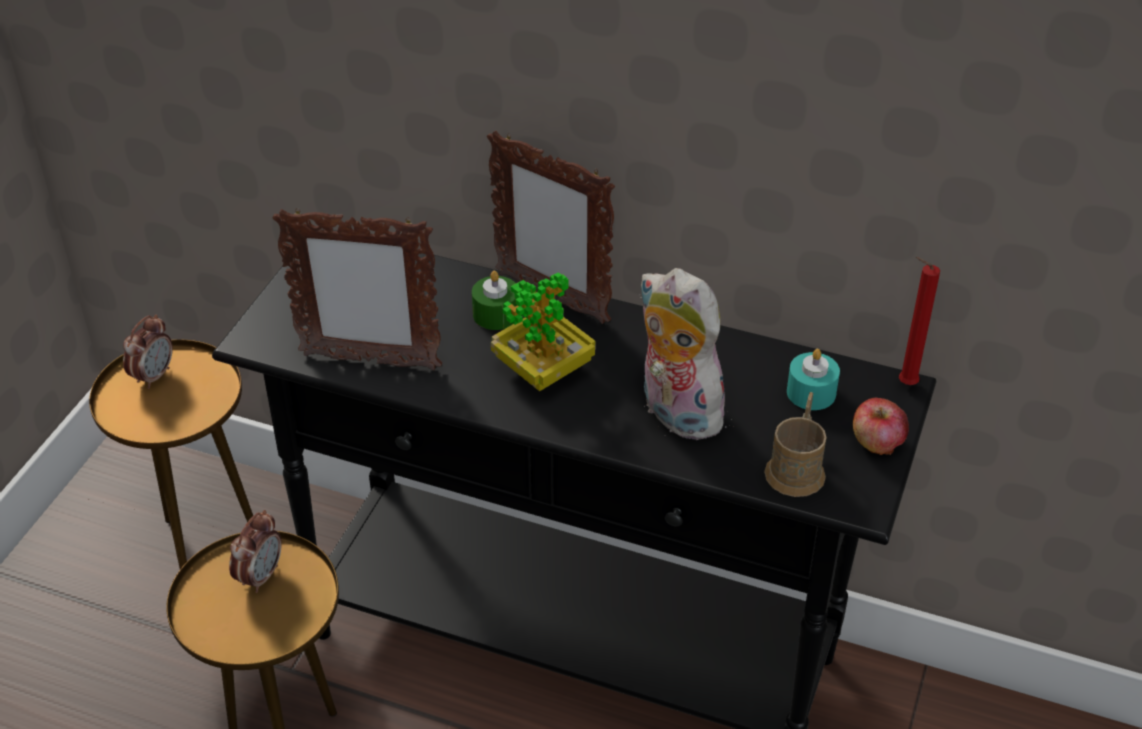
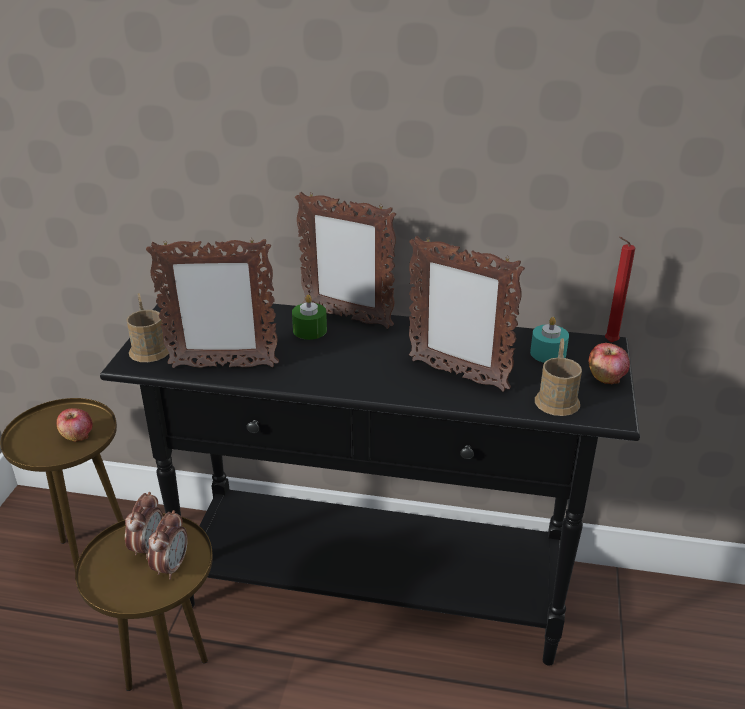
camera: 10 degrees left, 10 degrees down
alarm clock [123,315,173,389] -> alarm clock moved to [148,510,187,580]
potted plant [491,272,596,391] -> none
plush toy [639,268,734,440] -> picture frame [409,236,525,392]
none -> apple [56,408,93,442]
none -> brown mug [127,293,169,362]

